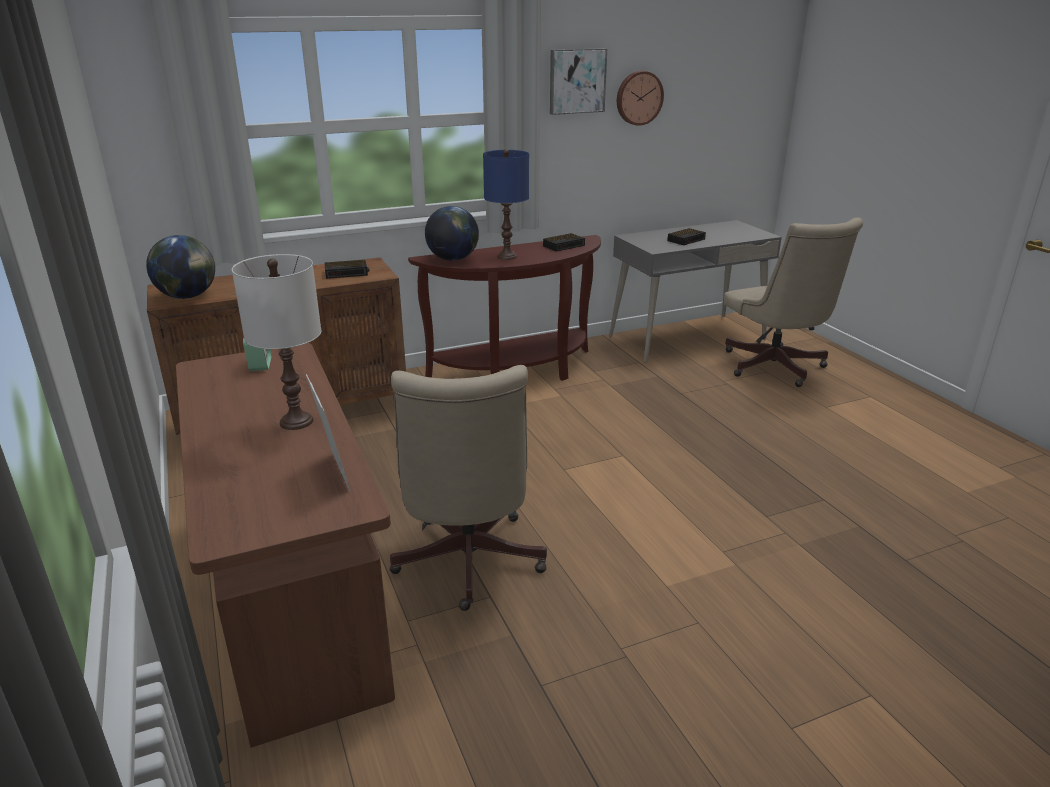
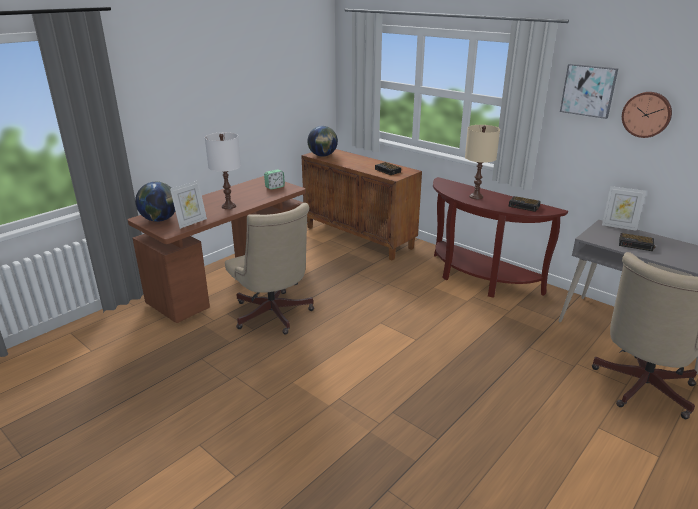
camera: 65 degrees right, 0 degrees up
beige office chair [389,365,547,611] -> beige office chair turned 90 degrees counterclockwise [225,203,314,334]
globe [425,206,479,261] -> globe moved to [135,182,175,222]
blue table lamp [483,149,529,260] -> beige table lamp [465,125,500,199]
none -> picture frame [602,186,646,231]

